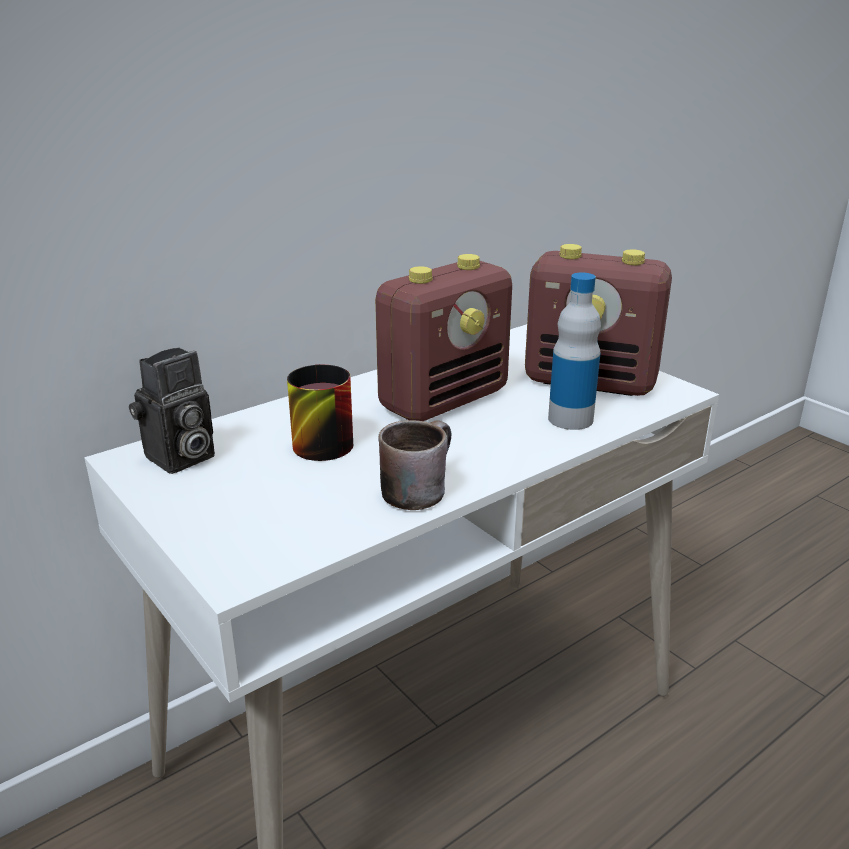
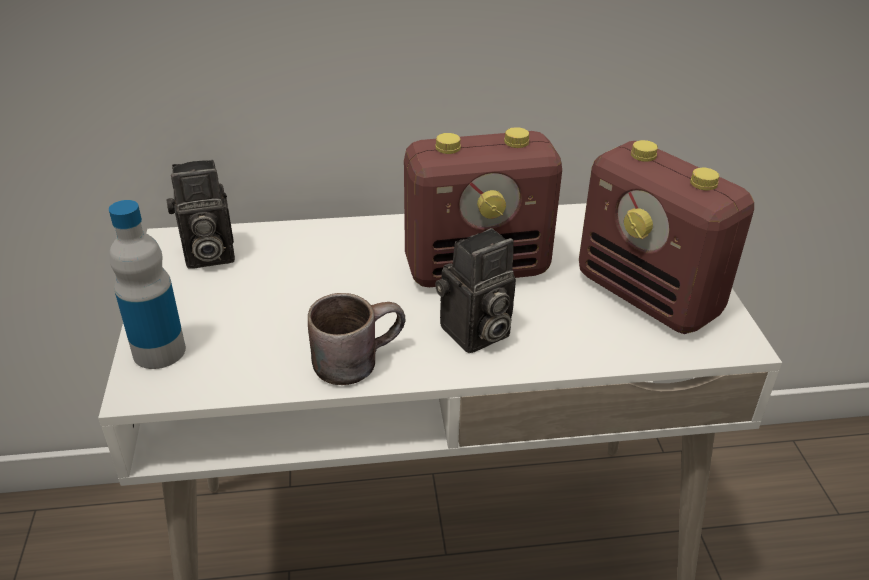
camera: 30 degrees right, 10 degrees up
mug [287,364,353,461] -> none
bottle [548,273,601,430] -> bottle moved to [109,200,186,369]
none -> camera [435,228,516,353]

